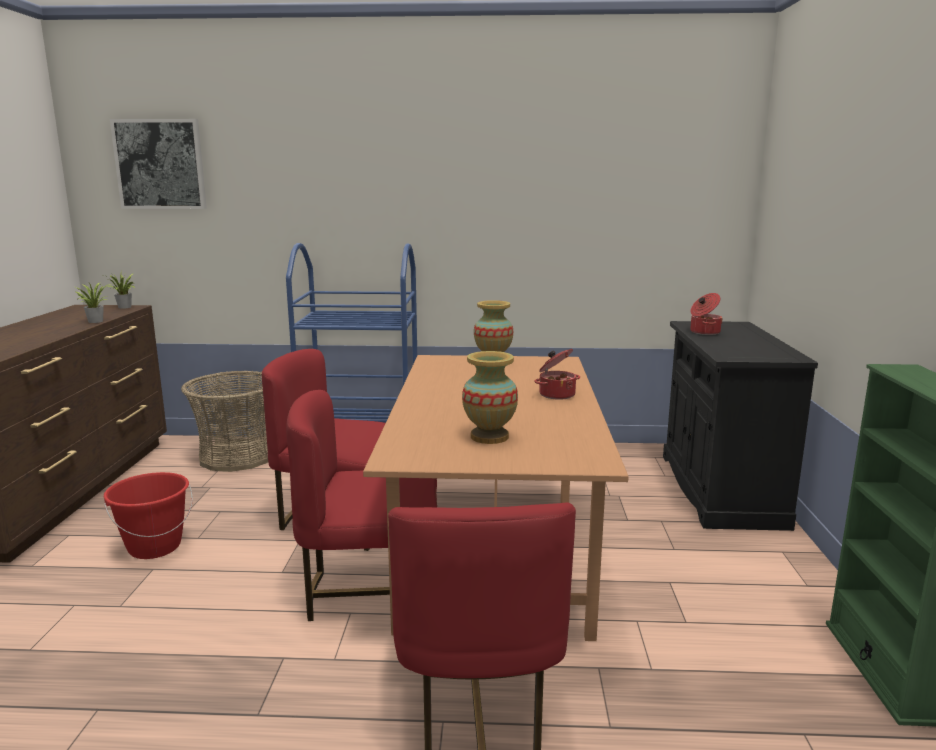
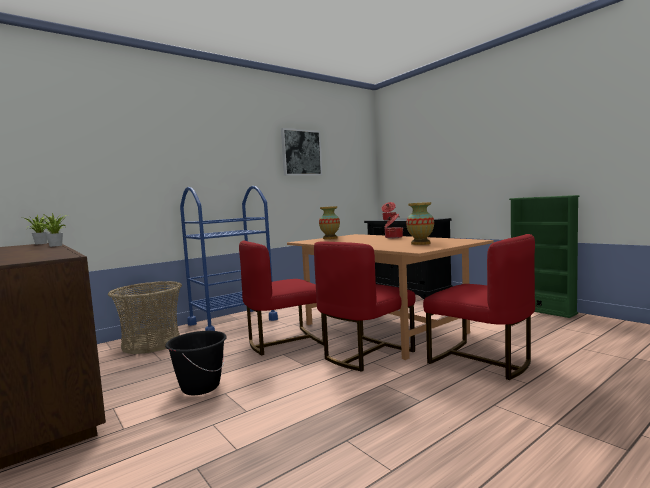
camera: 40 degrees left, 10 degrees down
red bucket [104,472,193,559] -> black bucket [165,331,227,395]
picture [110,119,207,209] -> picture moved to [281,128,322,176]

